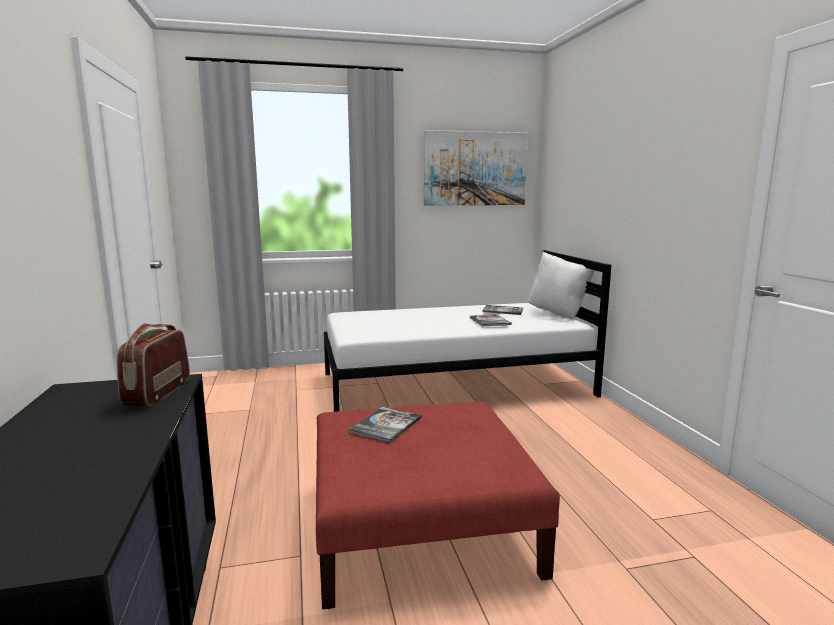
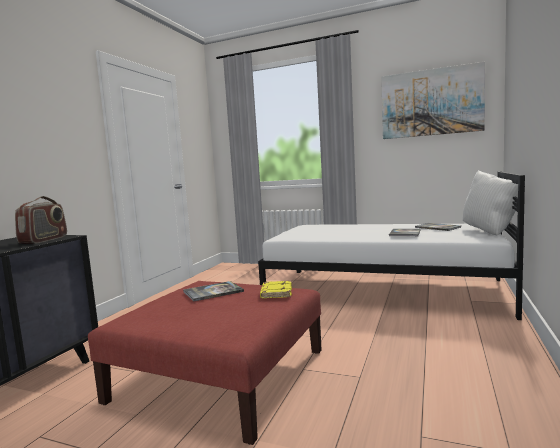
camera: 35 degrees right, 5 degrees down
radio [117,323,190,406] -> radio turned 150 degrees clockwise [15,196,67,244]
none -> yellow book [260,281,292,298]

